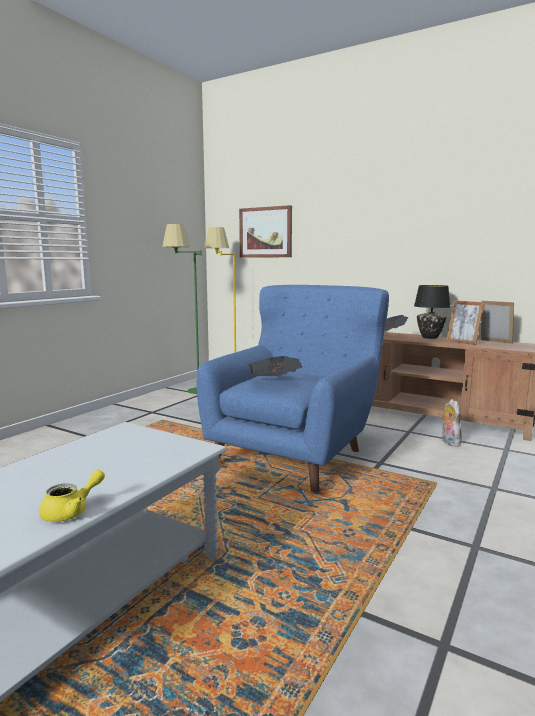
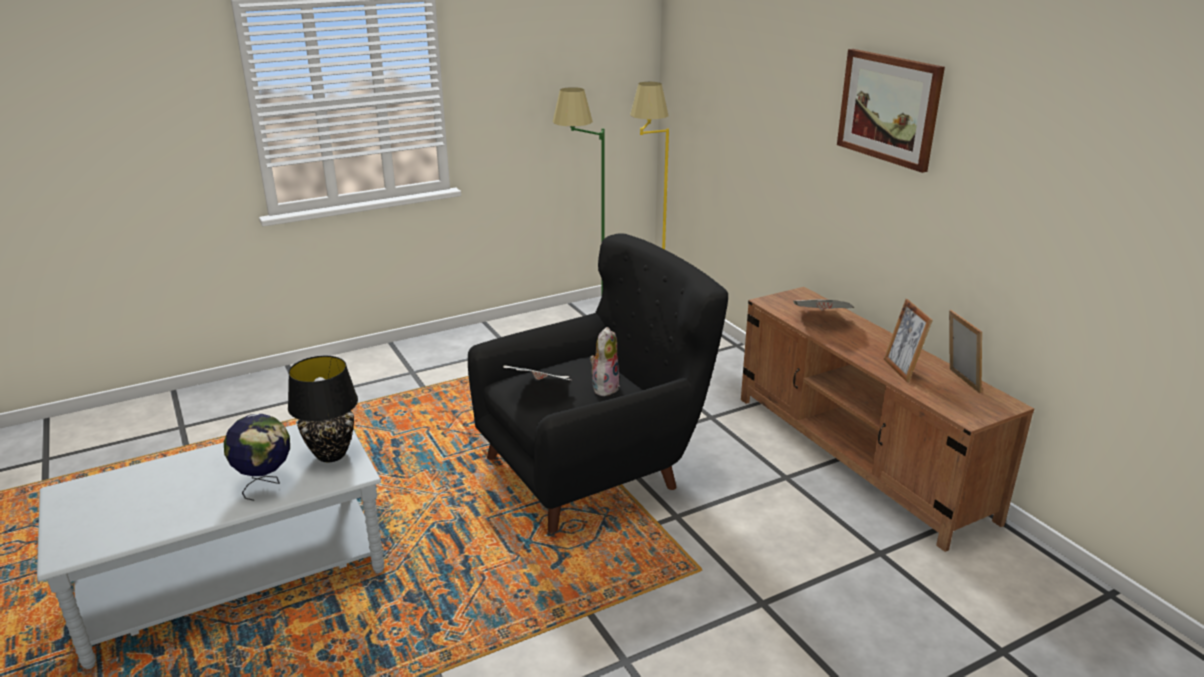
camera: 30 degrees right, 15 degrees up
yellow teapot [39,470,105,522] -> none
blue armchair [197,285,389,492] -> black armchair [468,234,728,533]
picture [239,205,292,257] -> picture moved to [837,49,945,173]
black table lamp [414,285,451,339] -> black table lamp moved to [288,356,358,462]
plush toy [442,399,462,447] -> plush toy moved to [590,327,620,396]
none -> globe [224,414,290,501]

